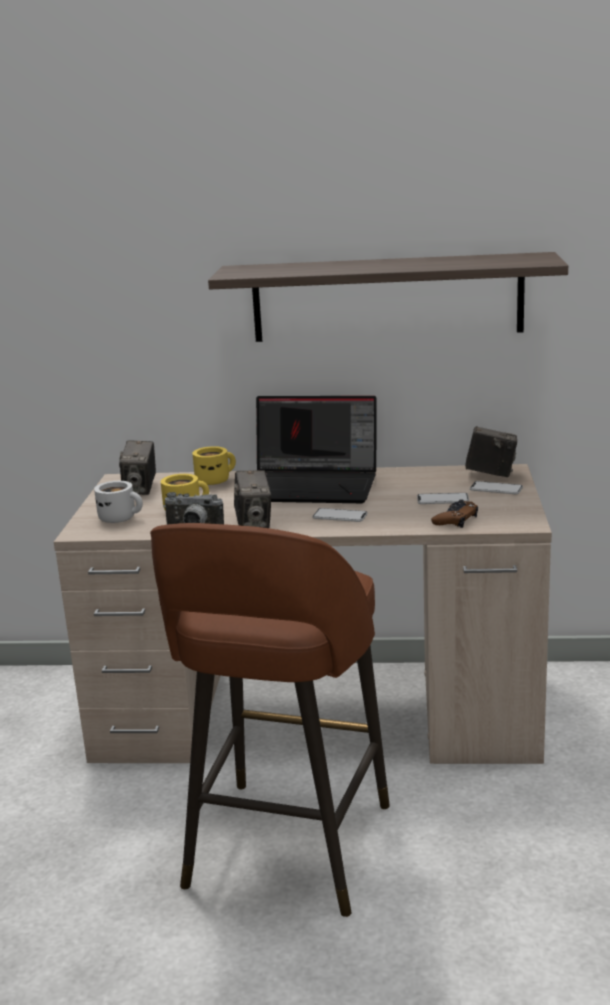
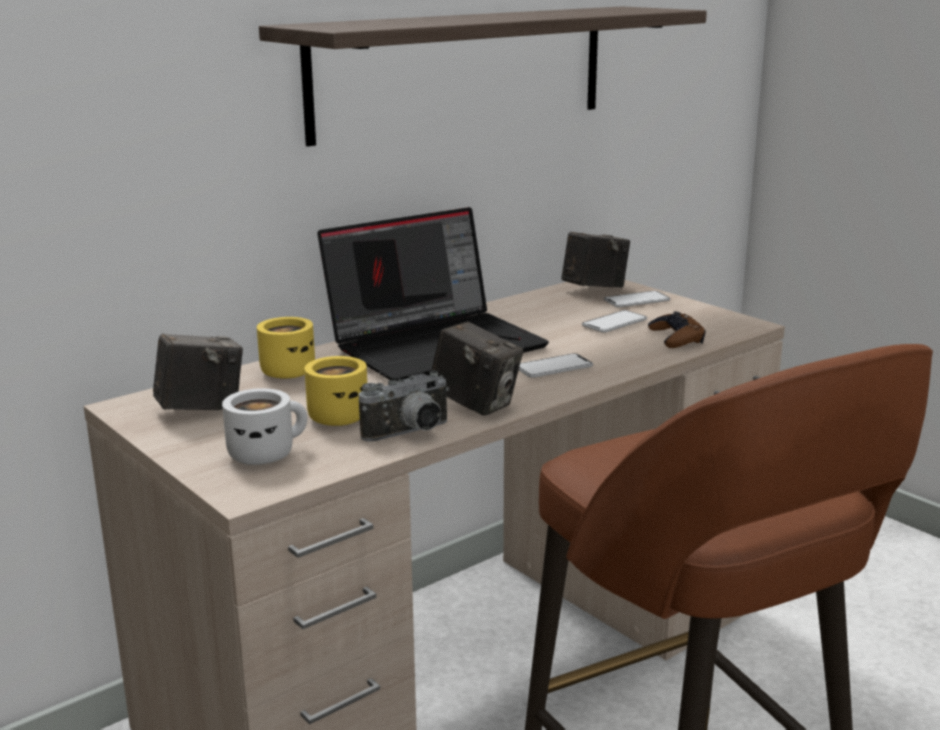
camera: 45 degrees left, 0 degrees up
camera [119,440,156,495] -> camera turned 75 degrees counterclockwise [153,334,243,410]

